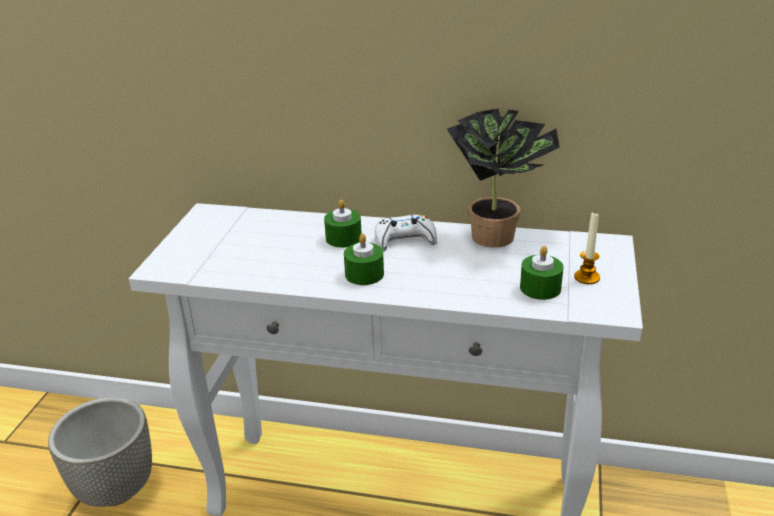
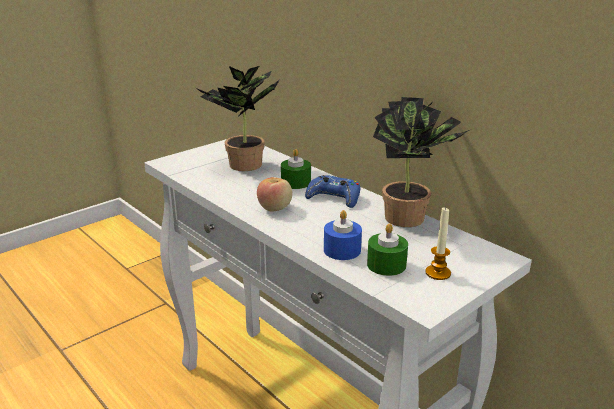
camera: 35 degrees right, 5 degrees down
grey planter [48,397,152,507] -> none
green candle [344,233,384,285] -> apple [257,177,292,212]
white game controller [375,214,437,252] -> blue game controller [305,175,360,208]
none -> potted plant [196,66,280,171]
none -> blue candle [324,210,362,260]

